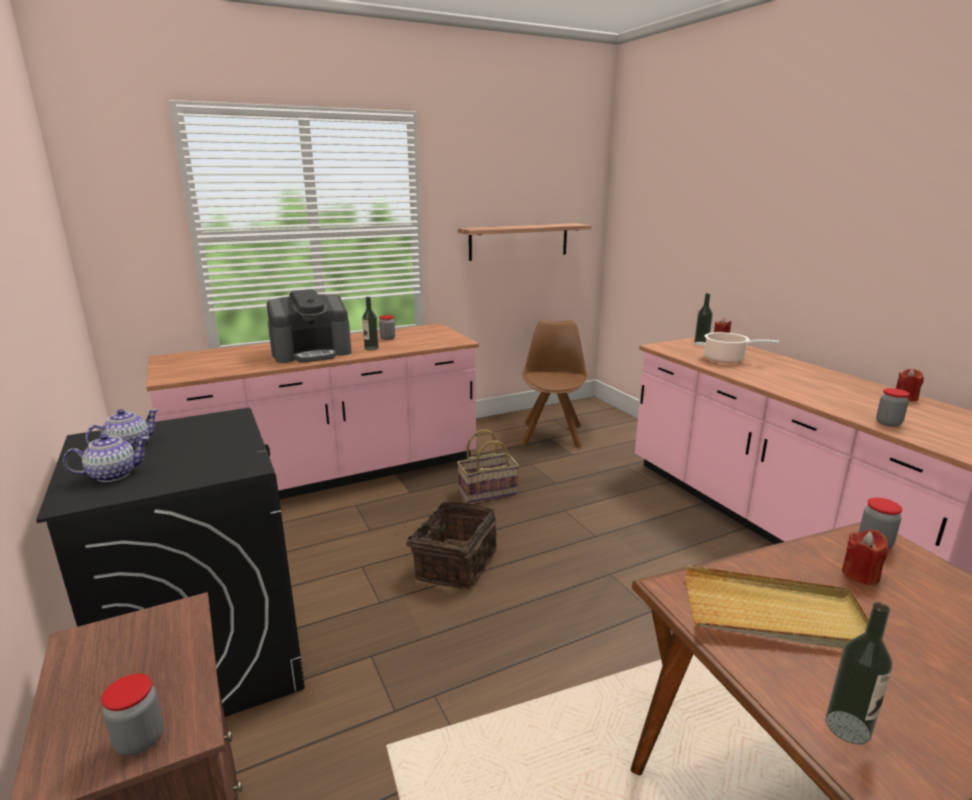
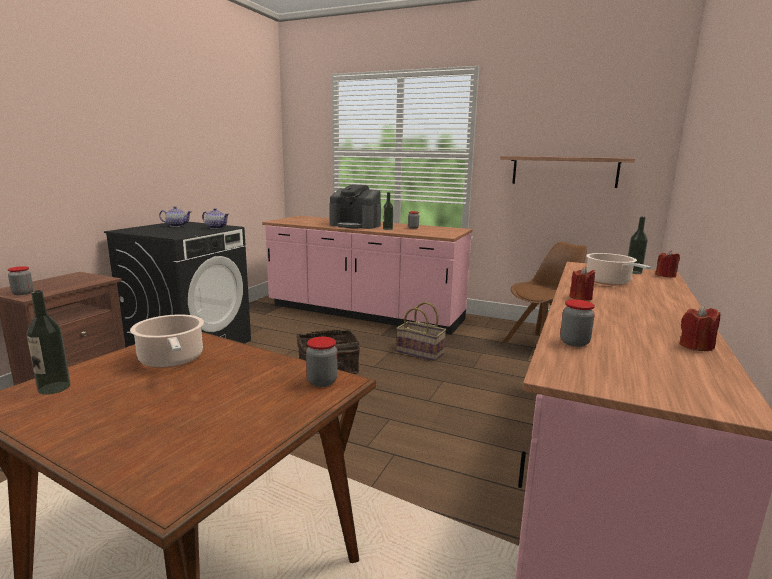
camera: 50 degrees right, 5 degrees down
teapot [63,434,150,482] -> teapot moved to [202,208,229,229]
beige tray [686,565,869,649] -> cooking pot [130,314,204,368]
red candle [842,529,888,586] -> red candle moved to [570,267,595,300]

